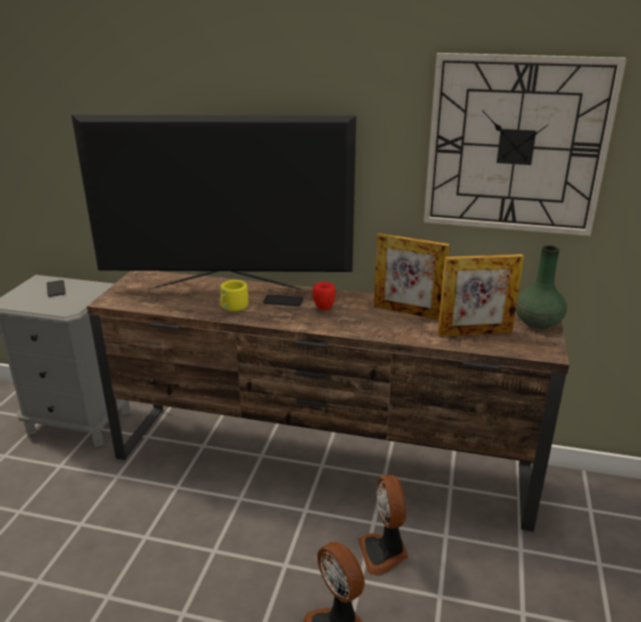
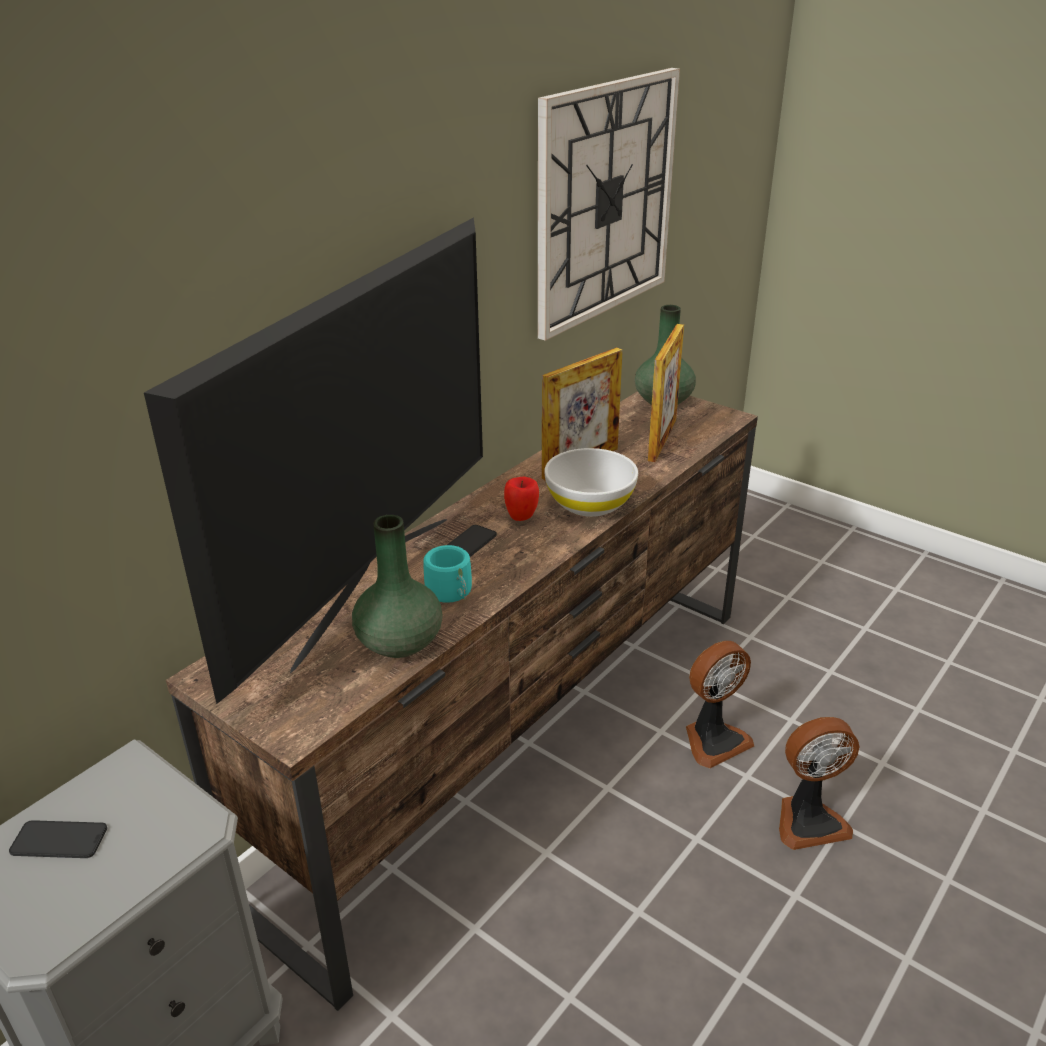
camera: 65 degrees left, 5 degrees up
yellow mug [220,280,248,311] -> turquoise mug [423,545,472,603]
fan [358,475,408,576] -> fan turned 45 degrees counterclockwise [686,641,754,768]
none -> green vase [352,515,443,658]
none -> white bowl [544,448,638,517]

